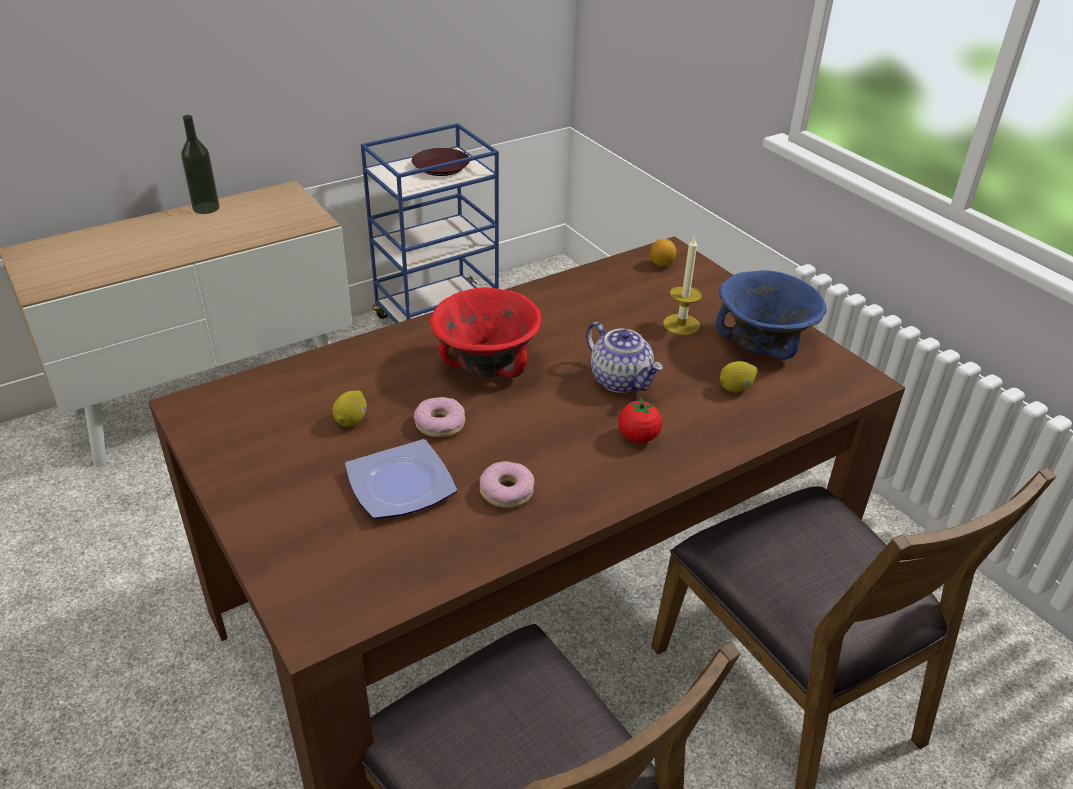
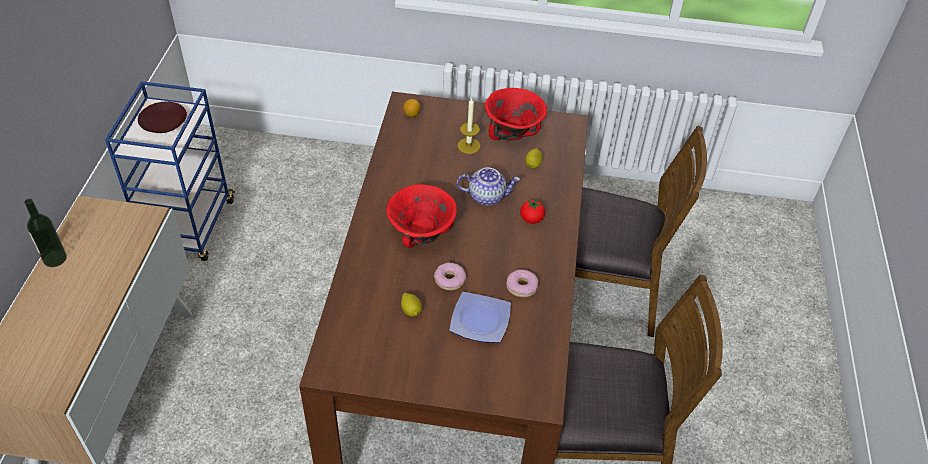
camera: 50 degrees left, 10 degrees up
blue bowl [716,270,827,360] -> red bowl [485,88,547,141]

